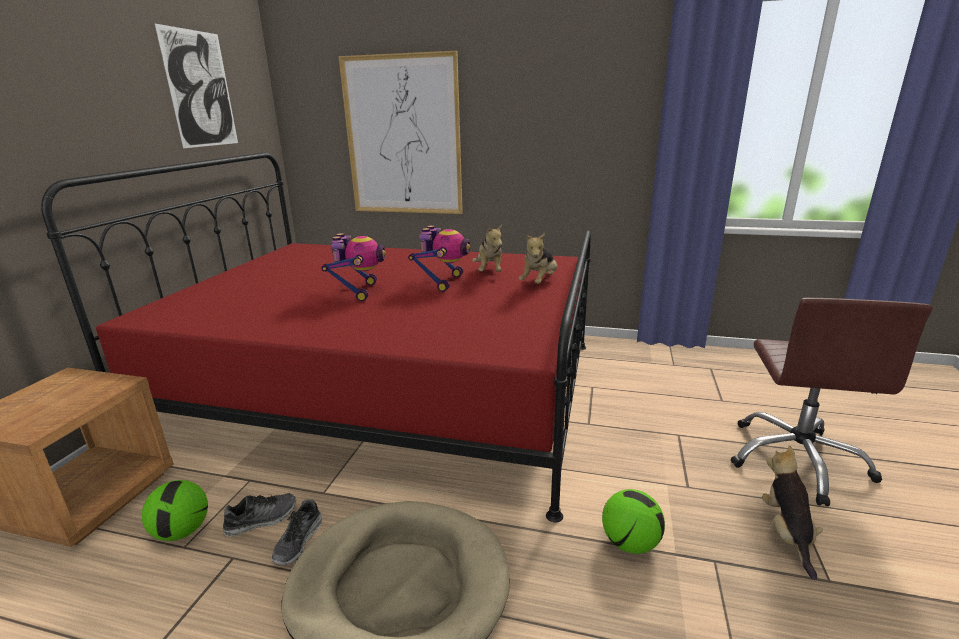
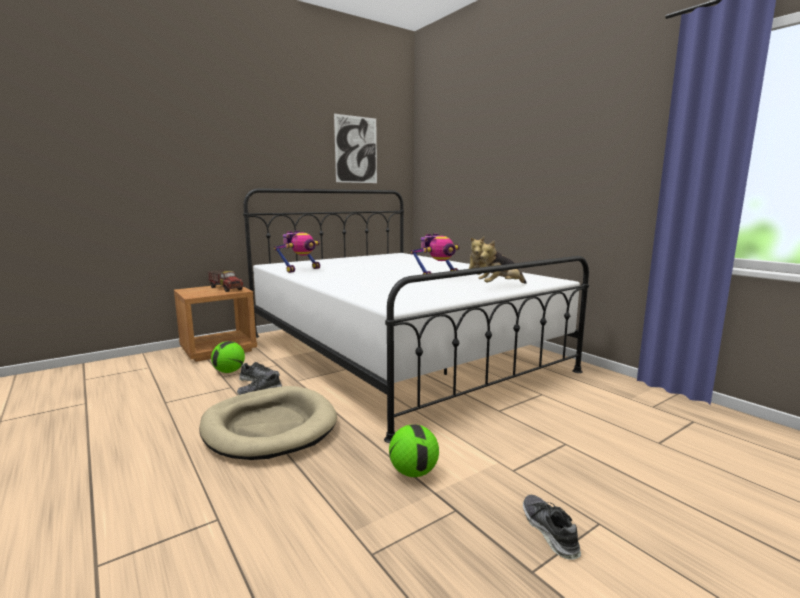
camera: 40 degrees right, 10 degrees down
red bed [41,153,591,522] -> white bed [243,188,589,443]
toy robot [321,233,386,302] -> toy robot moved to [274,231,320,273]
picture [339,51,463,214] -> none
brown office chair [731,298,933,506] -> none
plush toy [762,445,823,580] -> shoe [523,495,581,560]
none -> toy truck [207,270,244,292]

